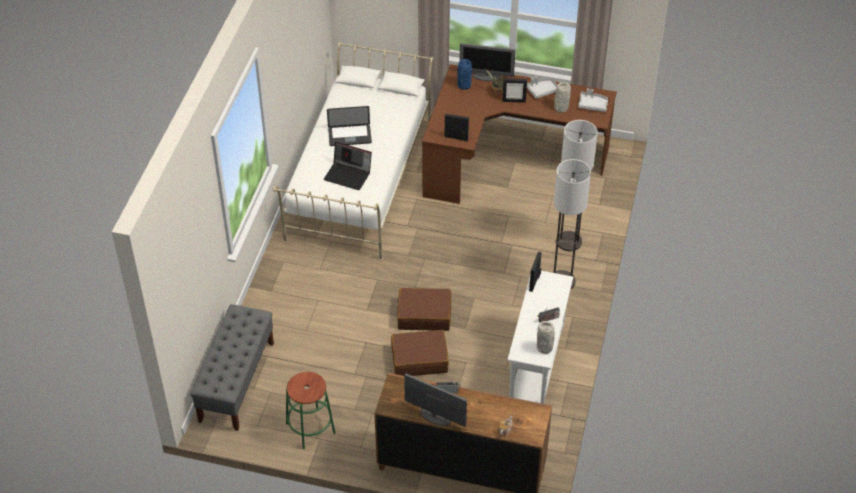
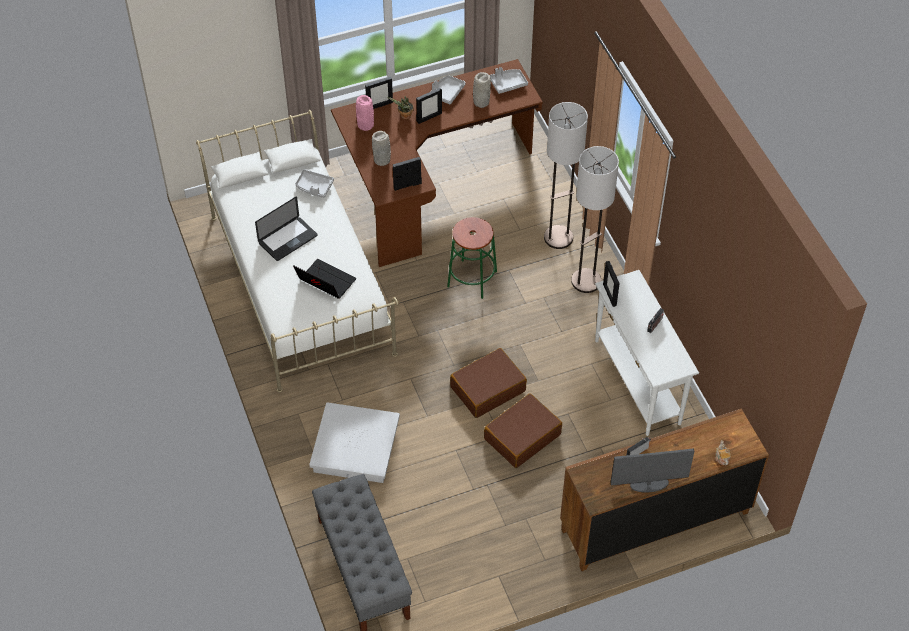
camera: 35 degrees left, 5 degrees up
green stool [286,372,335,449] -> green stool moved to [447,217,497,299]
laptop [324,142,372,190] -> laptop turned 135 degrees counterclockwise [293,259,356,299]
blue vase [457,59,472,90] -> pink vase [356,95,374,131]
monitor [460,43,515,81] -> picture frame [365,76,393,109]
grey vase [537,321,555,354] -> grey vase moved to [372,131,391,166]
none -> grey tray [295,169,334,198]
none -> white storage box [309,402,400,483]

